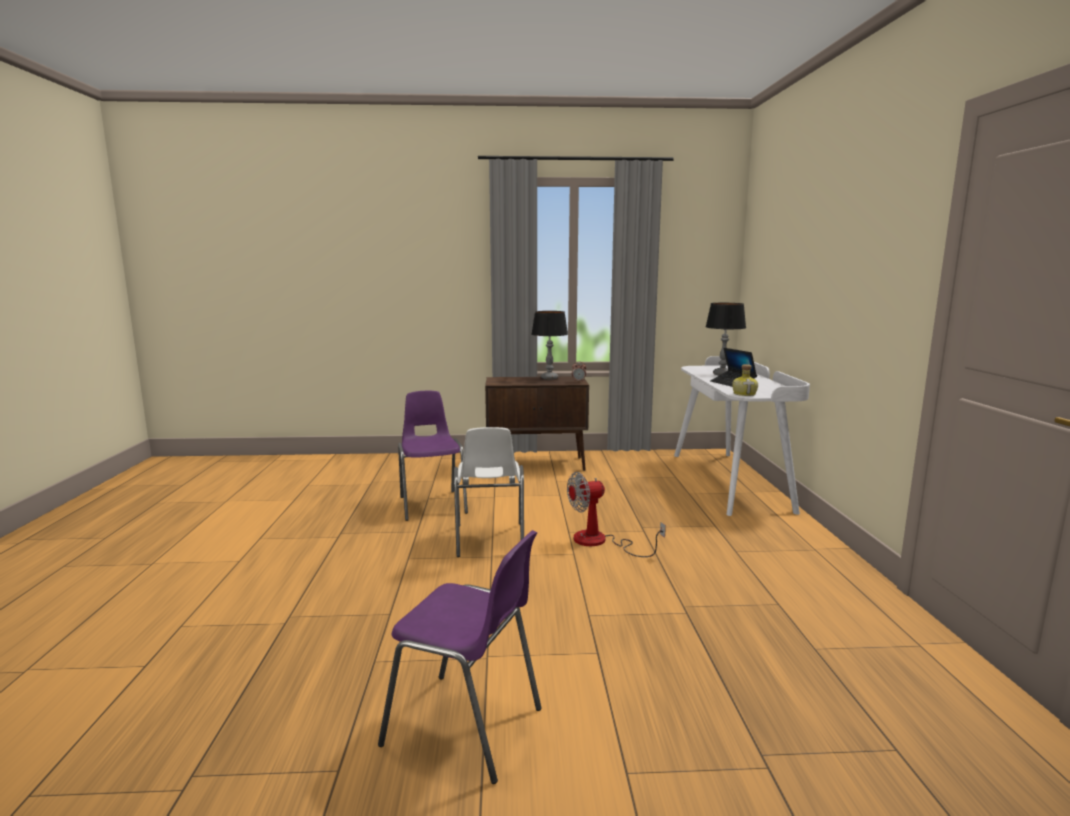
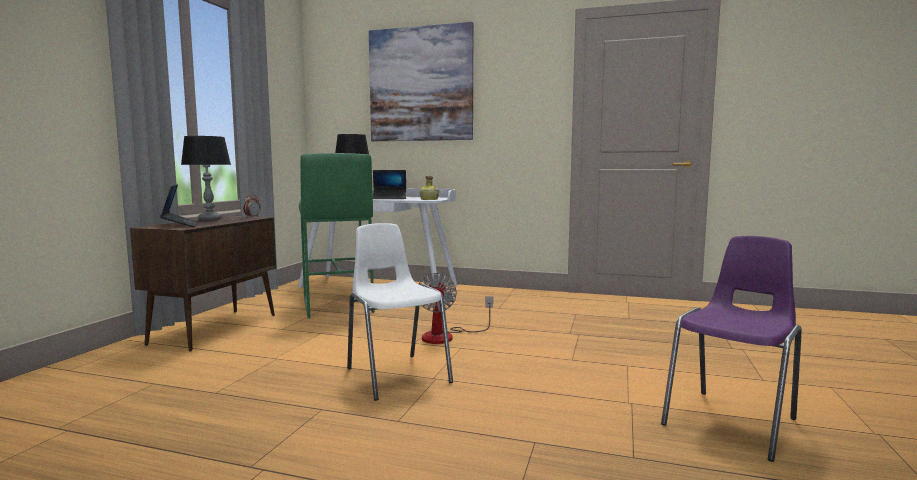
camera: 70 degrees left, 5 degrees down
purple chair [398,391,468,521] -> none
white chair [454,427,524,557] -> white chair turned 135 degrees counterclockwise [347,223,453,401]
none -> laptop [160,185,199,227]
none -> green stool [299,153,375,318]
none -> picture [369,22,473,141]

